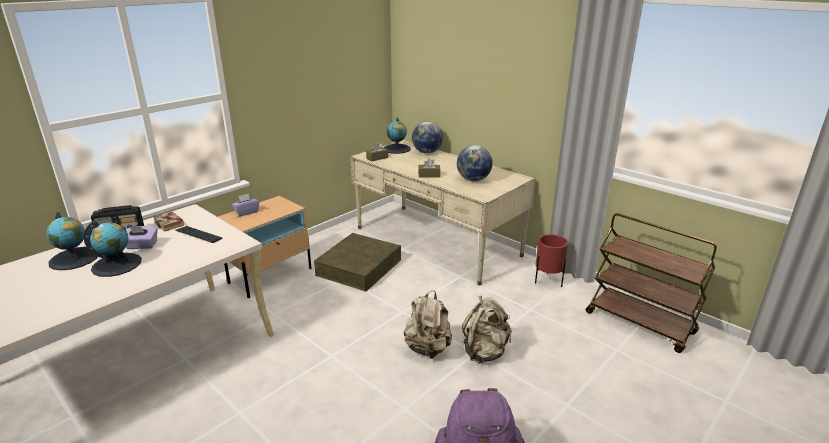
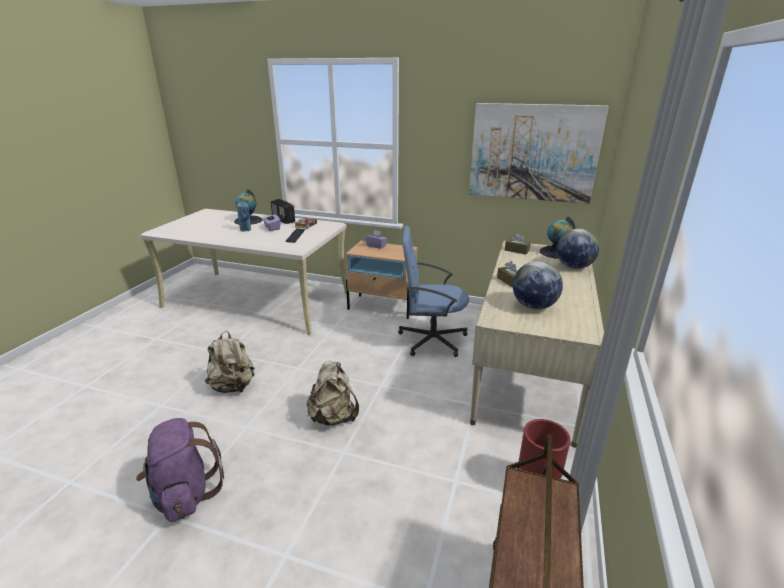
camera: 65 degrees right, 0 degrees up
globe [84,220,142,277] -> blue bottle [237,198,251,231]
brown storage box [314,233,401,292] -> blue office chair [398,226,469,357]
beige backpack [462,296,512,364] -> beige backpack moved to [205,331,255,393]
none -> picture [469,103,609,204]

